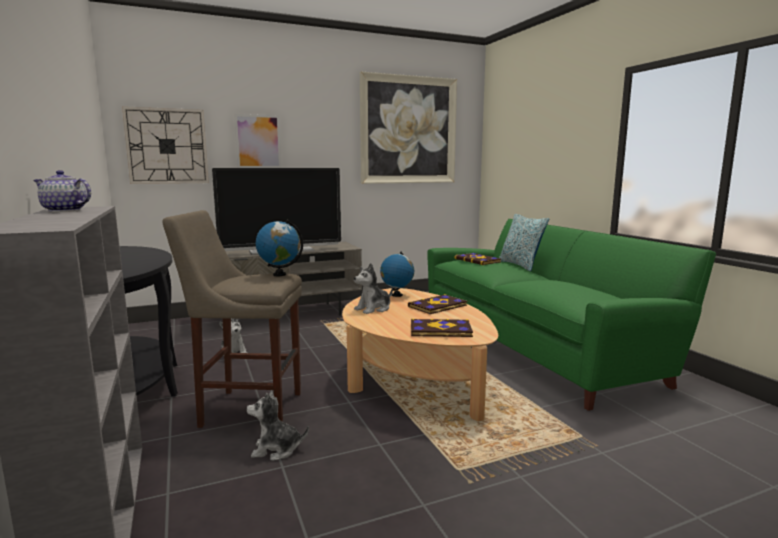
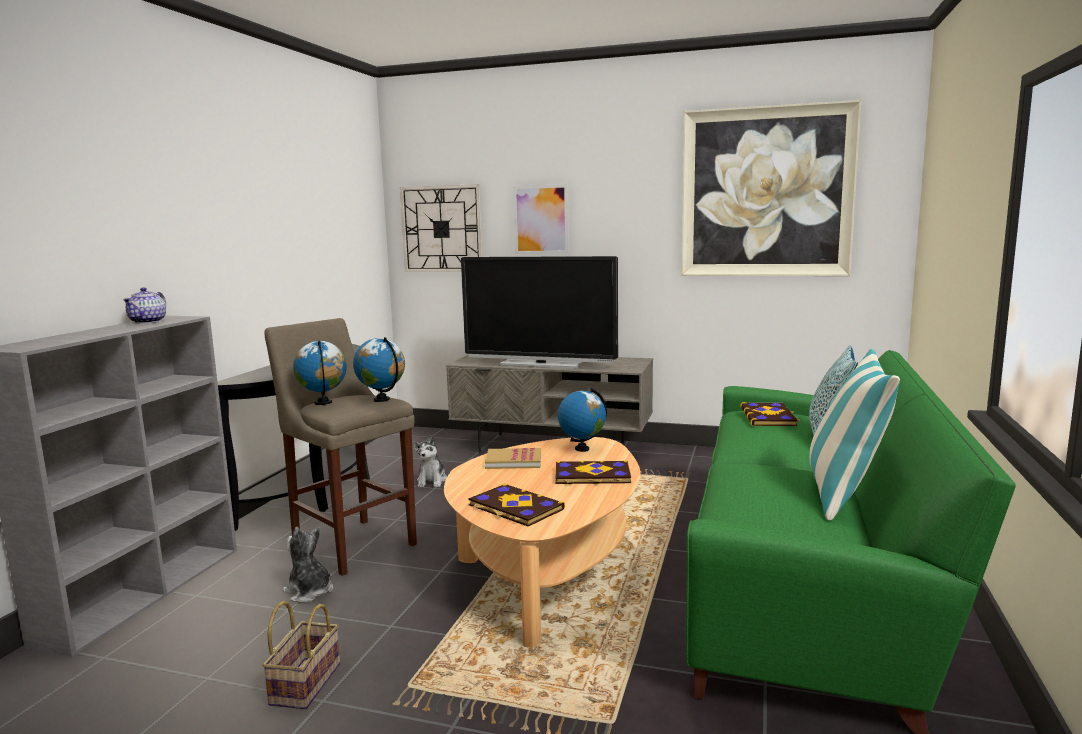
camera: 40 degrees right, 0 degrees up
teapot [33,170,91,212] -> teapot turned 135 degrees counterclockwise [122,287,166,324]
plush toy [354,263,393,314] -> book [485,448,541,469]
none -> basket [262,601,340,709]
none -> globe [293,341,347,405]
none -> pillow [810,349,900,521]

